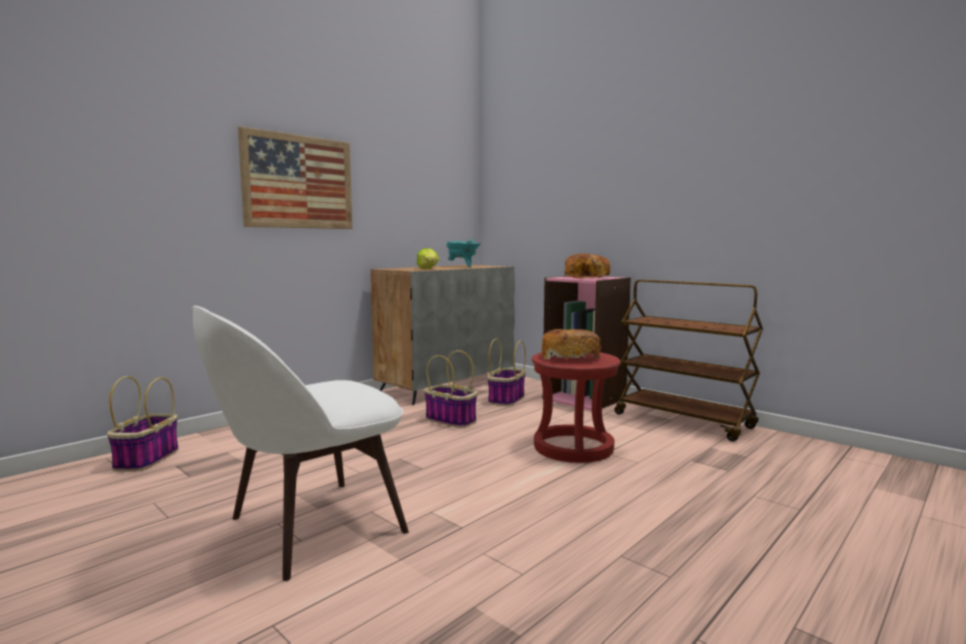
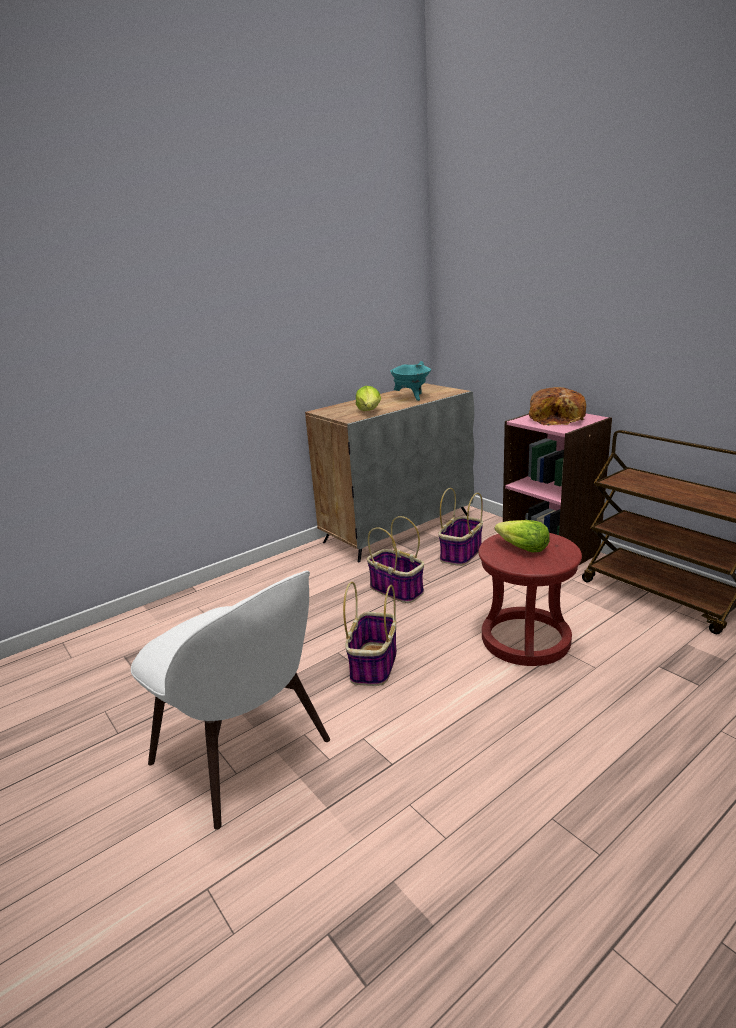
camera: 10 degrees right, 15 degrees up
basket [107,376,179,472] -> basket moved to [343,582,397,686]
white chair [192,306,409,581] -> white chair turned 105 degrees counterclockwise [131,570,330,830]
picture [238,126,352,229] -> none
bread [542,329,601,360] -> lettuce [495,520,550,552]

